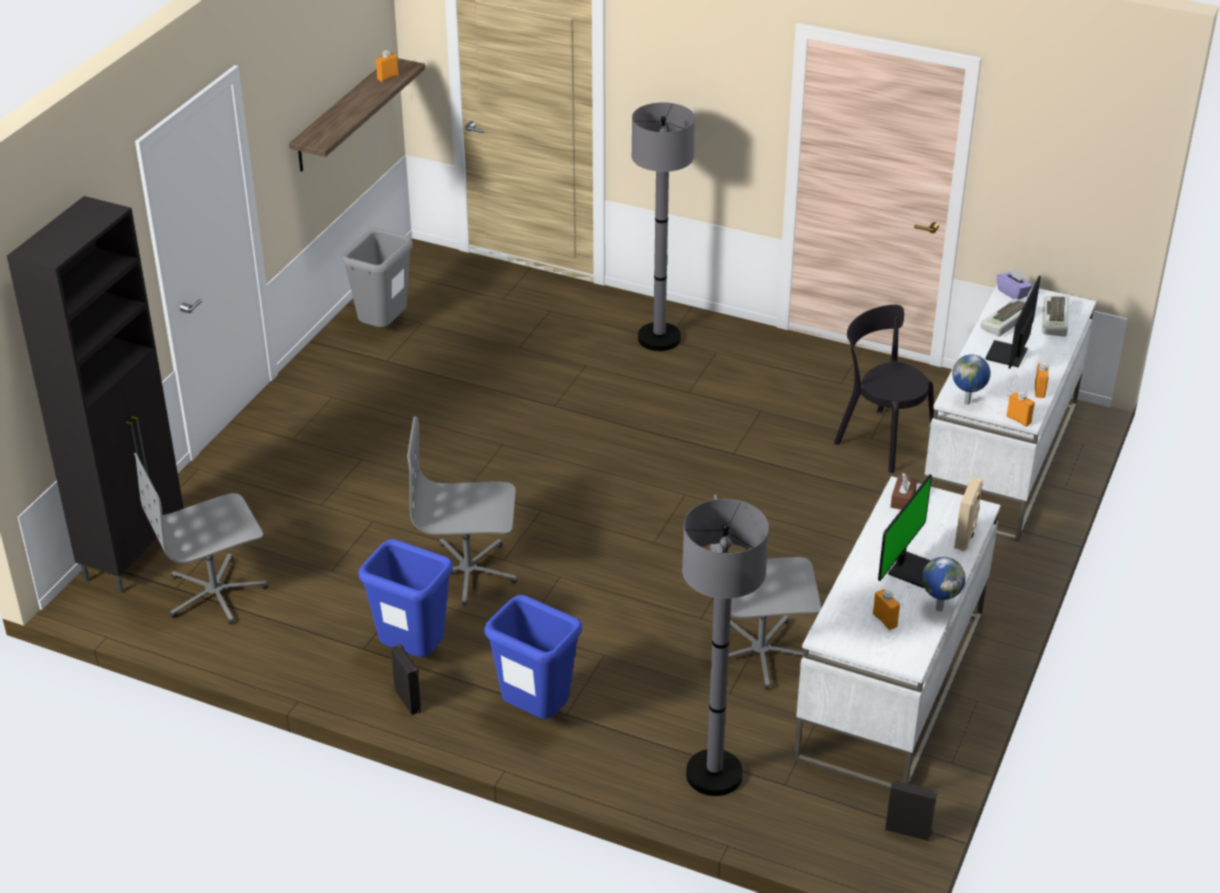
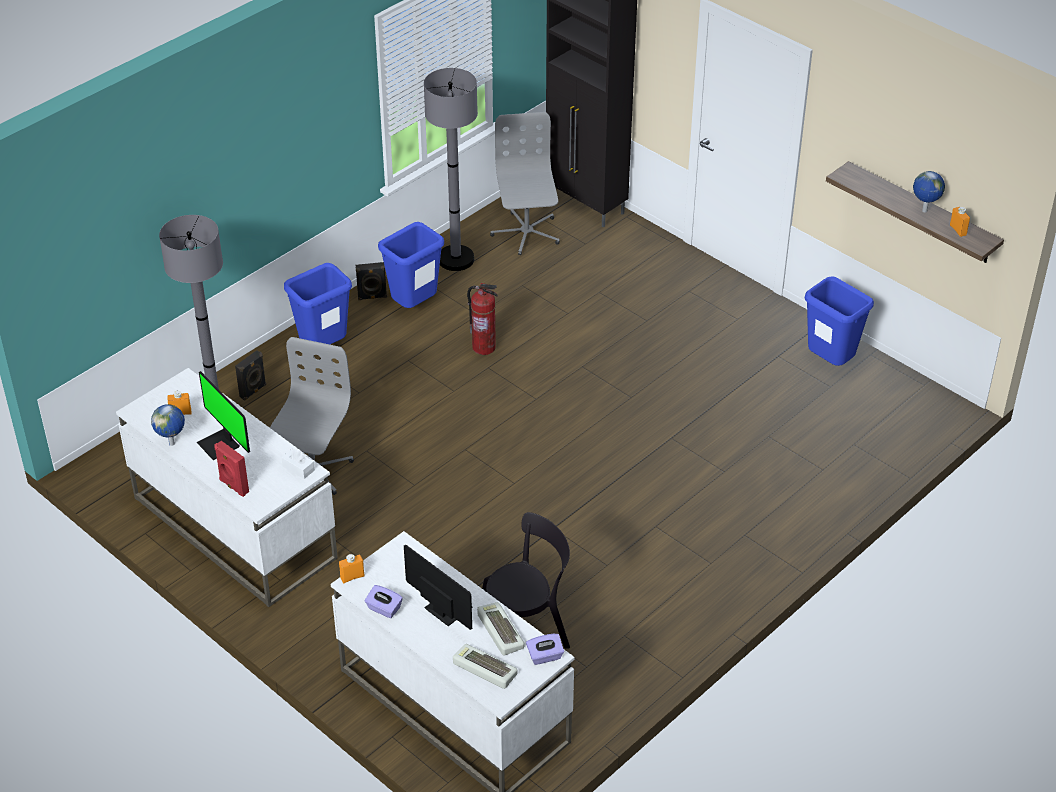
camera: 110 degrees right, 5 degrees up
grey trash can [341,228,413,327] -> blue trash can [805,276,874,366]
grey office chair [407,417,517,606] -> fire extinguisher [467,283,498,355]
grey floor lamp [631,102,695,351] -> grey floor lamp moved to [424,68,478,271]
black speaker [885,779,938,841] -> black speaker moved to [235,350,266,401]
brown tissue box [891,473,917,510] -> white tissue box [281,449,315,479]
globe [952,355,991,405] -> globe moved to [913,171,945,213]
beige speaker [954,477,983,551] -> red speaker [214,441,249,497]
orange bottle [1035,363,1049,398] -> purple tissue box [365,585,403,618]

